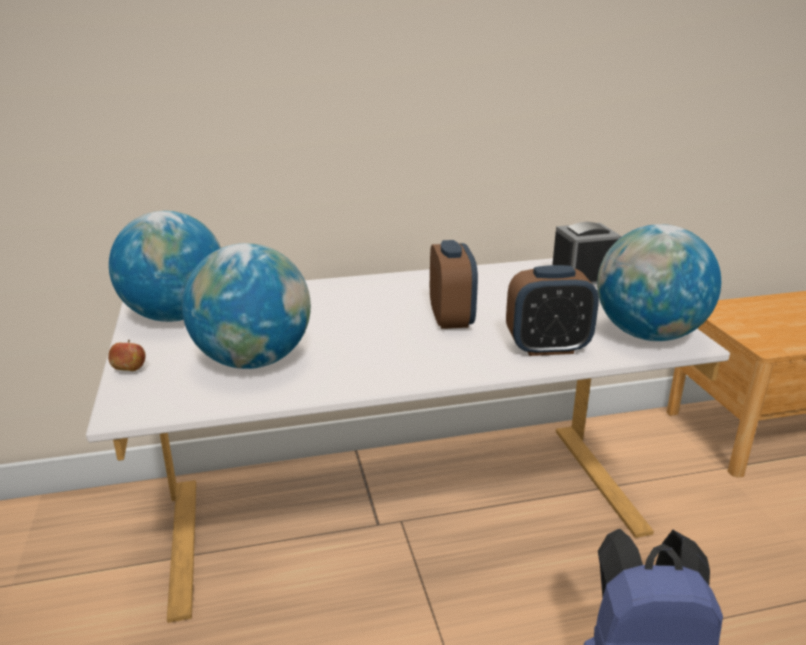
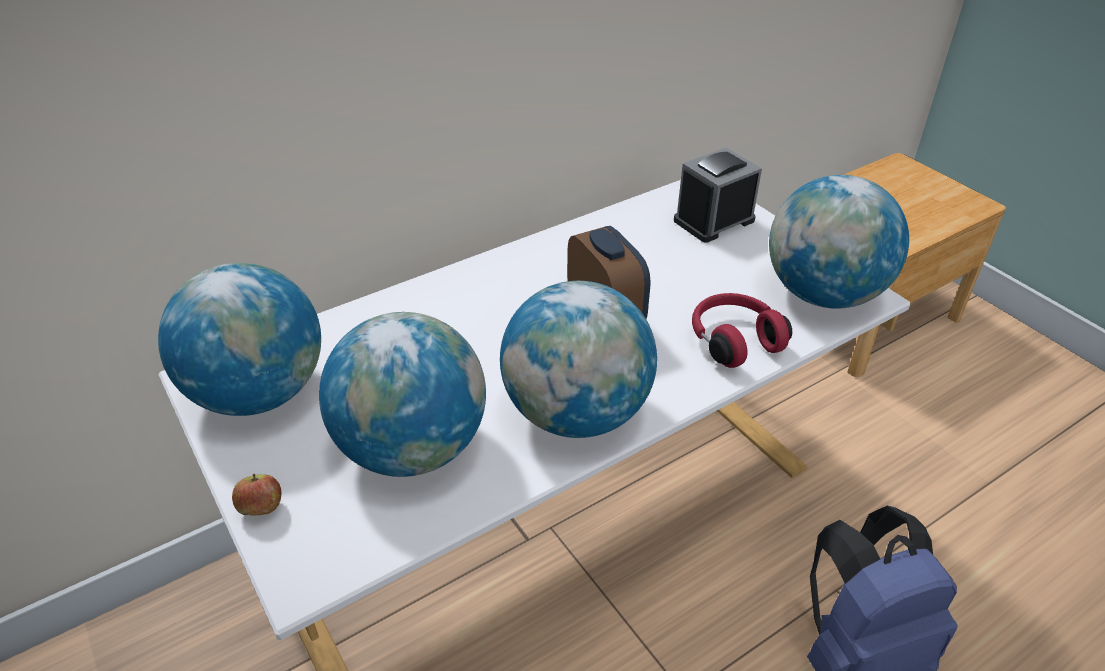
camera: 20 degrees left, 15 degrees up
alarm clock [506,265,599,356] -> red headphones [692,293,792,368]
none -> globe [500,281,657,438]

